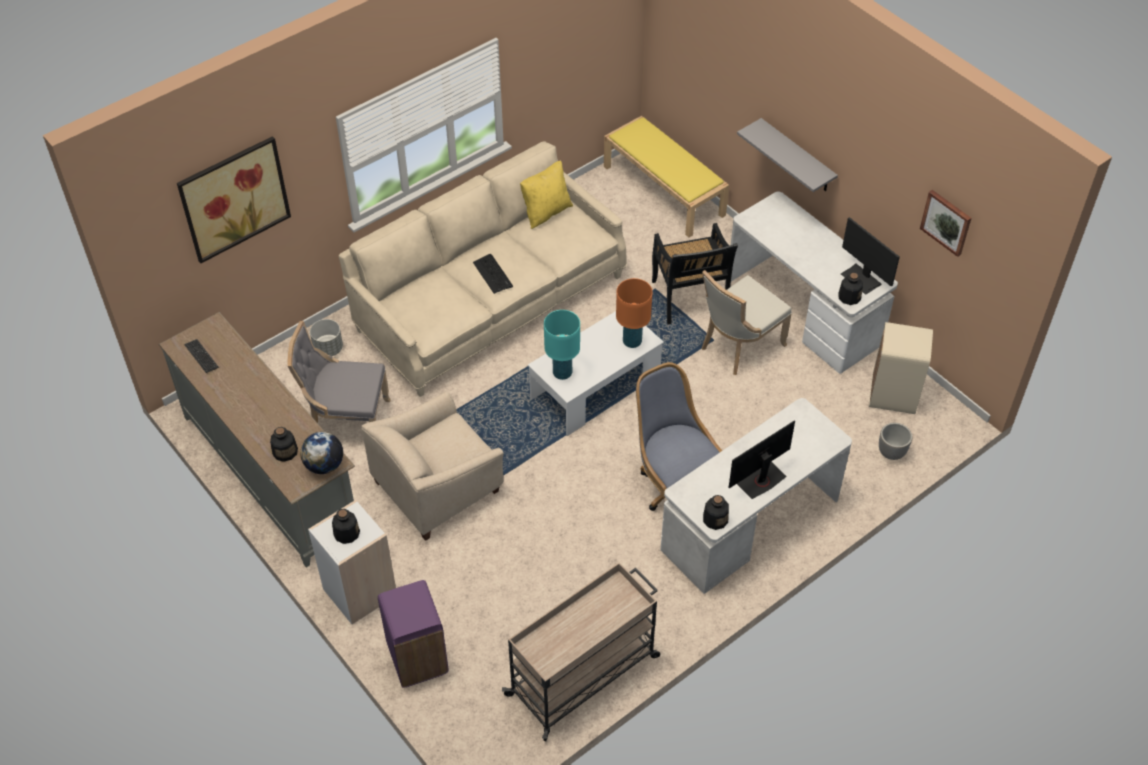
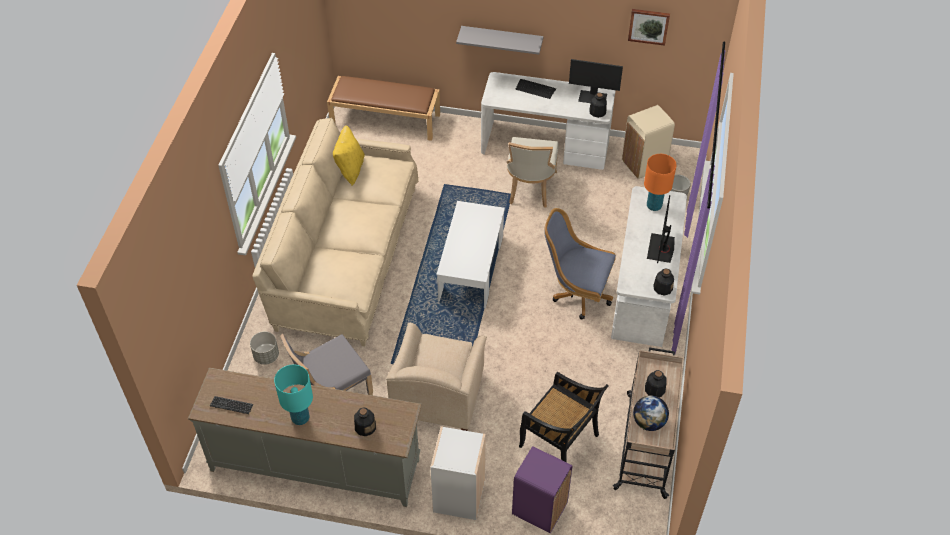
camera: 40 degrees left, 0 degrees up
picture [177,136,291,263] -> none
globe [300,432,343,474] -> globe moved to [633,395,669,431]
bottle [332,509,360,544] -> bottle moved to [645,370,667,397]
keyboard [473,254,513,294] -> keyboard moved to [515,79,556,99]
turquoise table lamp [544,310,580,380] -> turquoise table lamp moved to [274,365,313,425]
yellow bench [604,116,729,237] -> brown bench [327,76,440,141]
orange table lamp [616,278,653,348] -> orange table lamp moved to [644,154,677,211]
black chair [652,223,738,325] -> black chair moved to [519,372,609,462]

